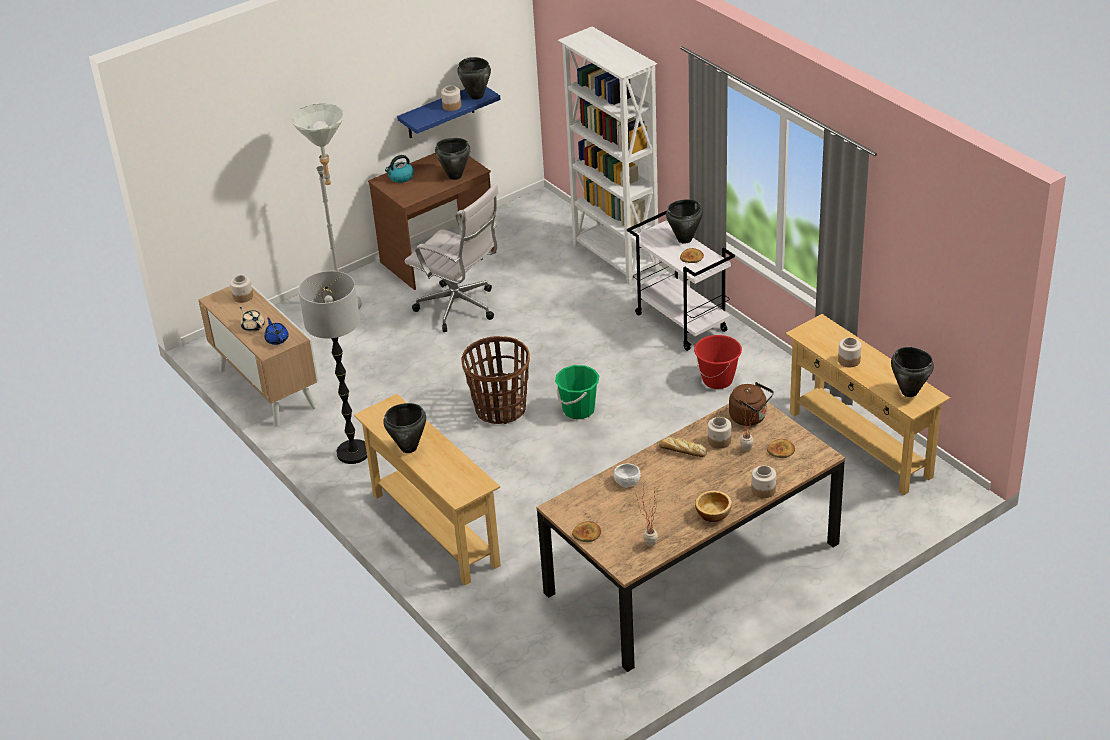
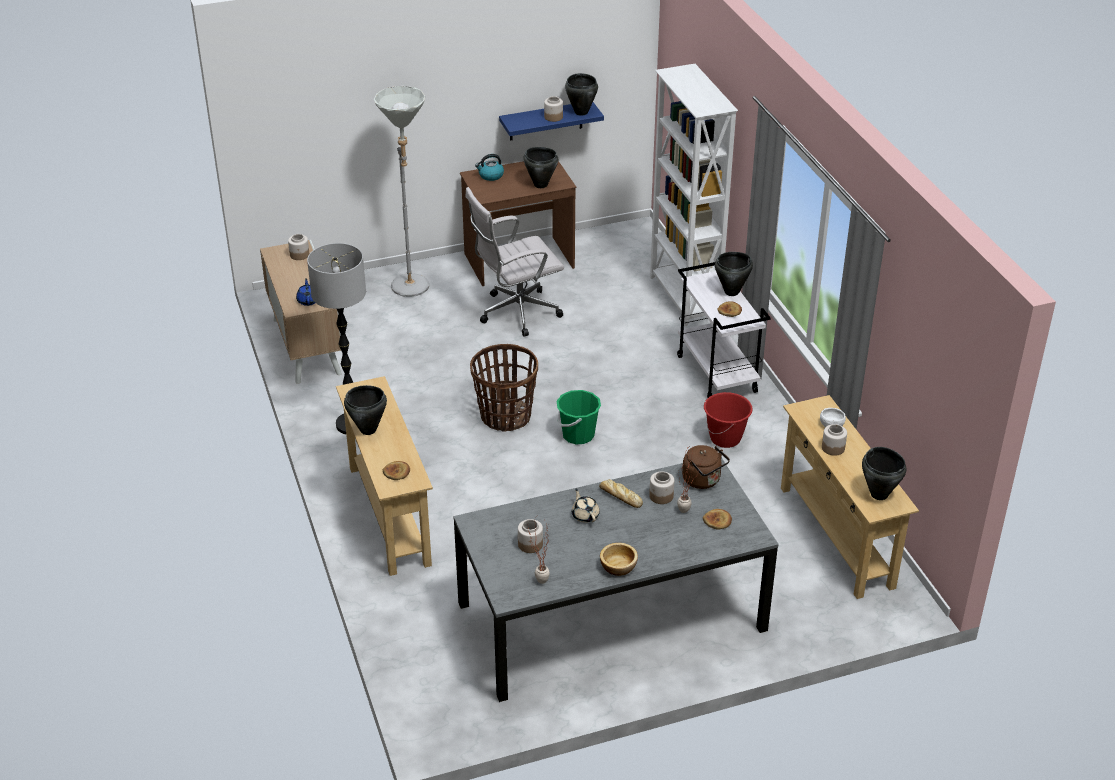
camera: 15 degrees right, 0 degrees up
beige teapot [240,307,265,332] -> beige teapot moved to [572,489,600,523]
white office chair [404,183,499,332] -> white office chair turned 105 degrees clockwise [465,187,564,336]
brown dining table [536,402,845,672] -> grey dining table [453,458,779,702]
bread [572,521,601,542] -> bread moved to [383,461,410,480]
white bowl [614,463,641,488] -> white bowl moved to [820,408,846,427]
jar [751,465,776,498] -> jar moved to [518,519,543,553]

